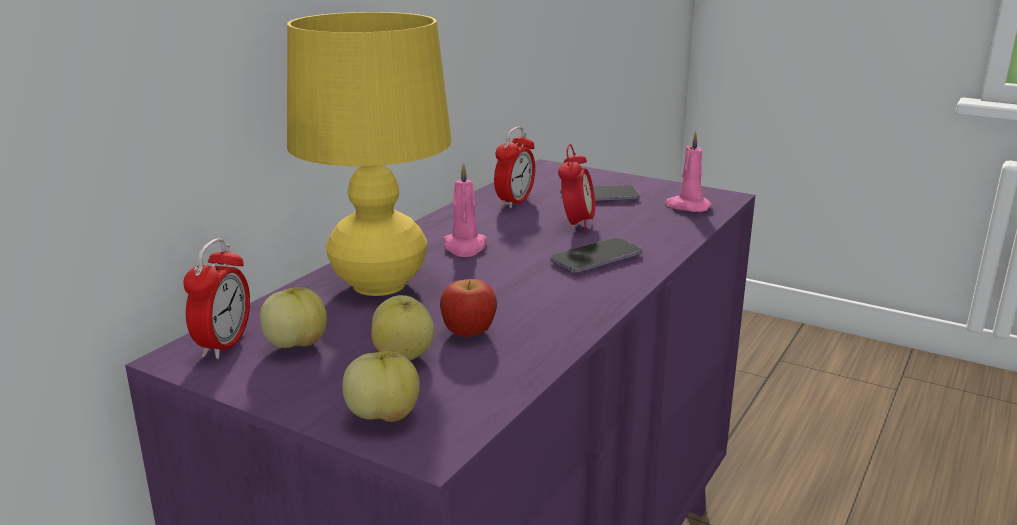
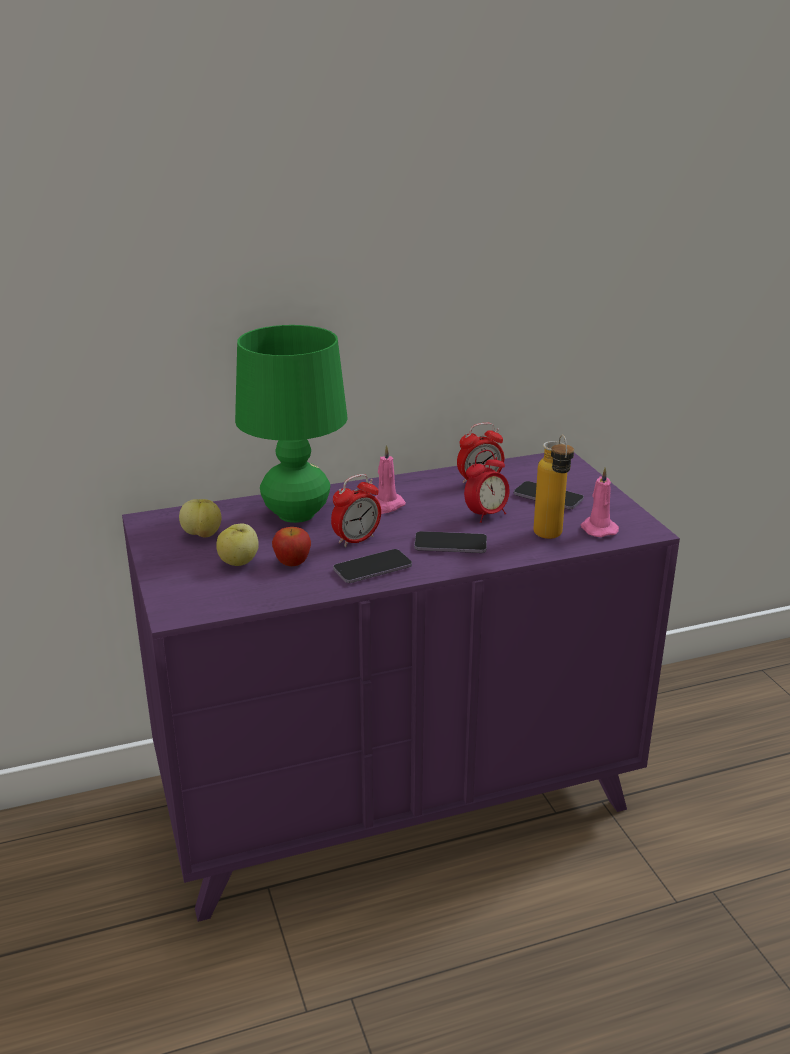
camera: 40 degrees right, 5 degrees up
alarm clock [183,238,250,359] -> alarm clock moved to [331,474,381,547]
yellow table lamp [287,12,452,296] -> green table lamp [235,325,348,523]
apple [342,351,420,422] -> none
none -> phone [333,549,412,583]
none -> bottle [533,435,574,539]

